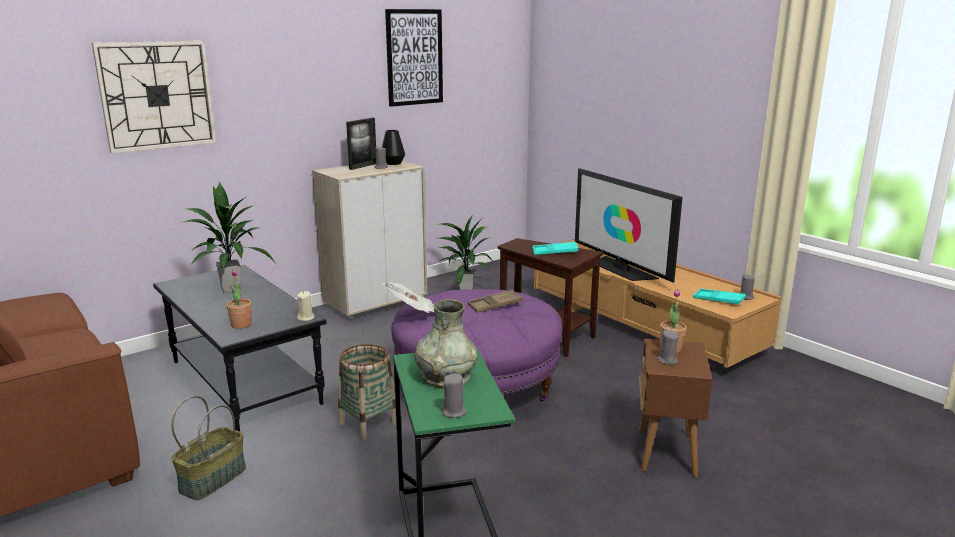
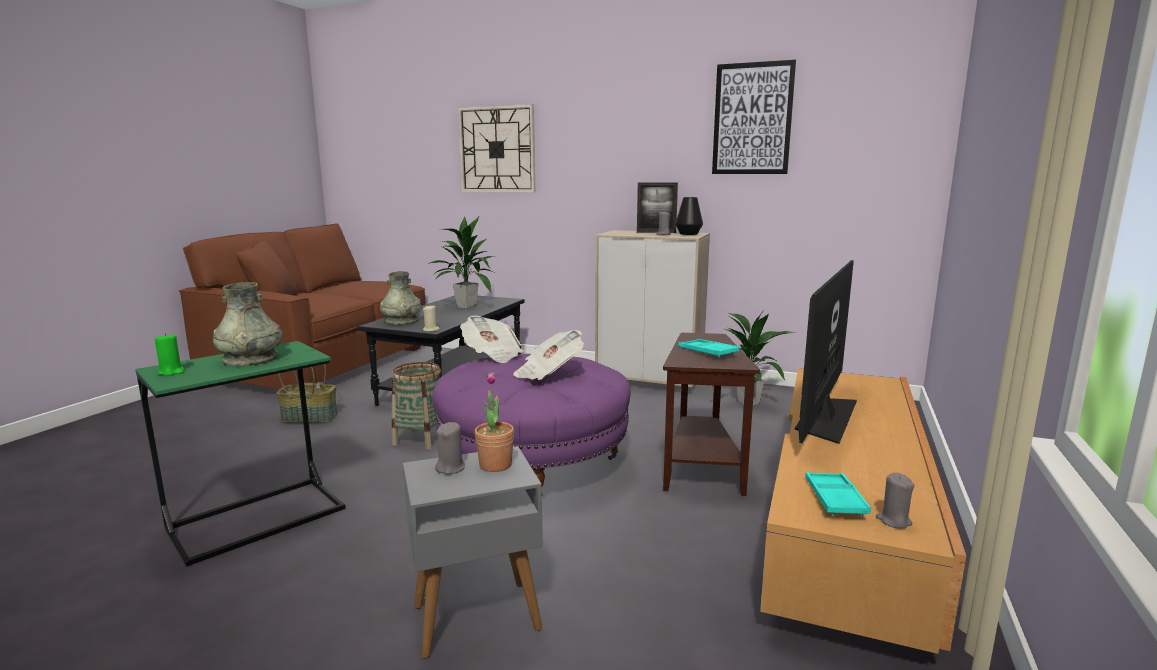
camera: 60 degrees right, 5 degrees down
potted plant [227,269,251,329] -> grey vase [380,271,422,325]
grey candle [441,374,467,418] -> green candle [155,333,185,376]
brown tray [468,290,522,312] -> newspaper [513,330,584,380]
brown side table [639,339,712,478] -> grey side table [403,446,543,659]

